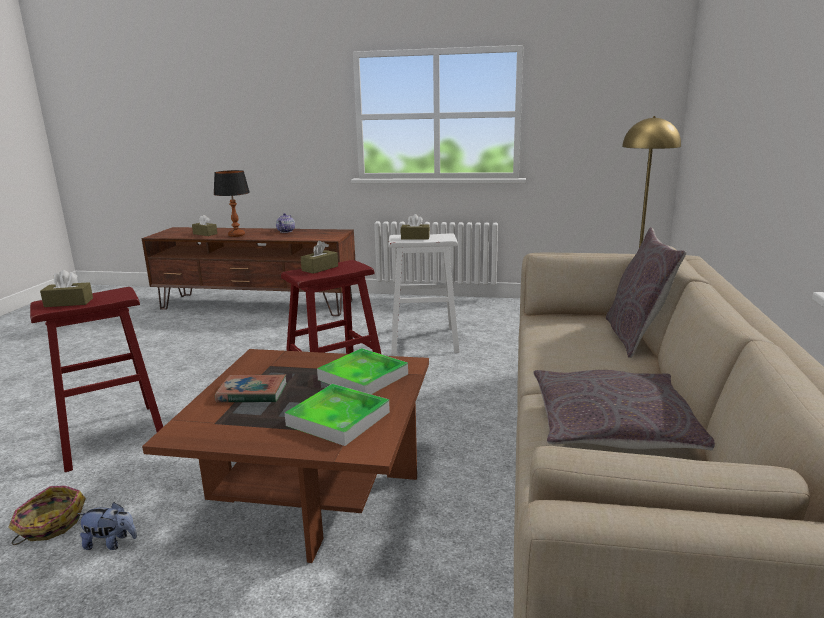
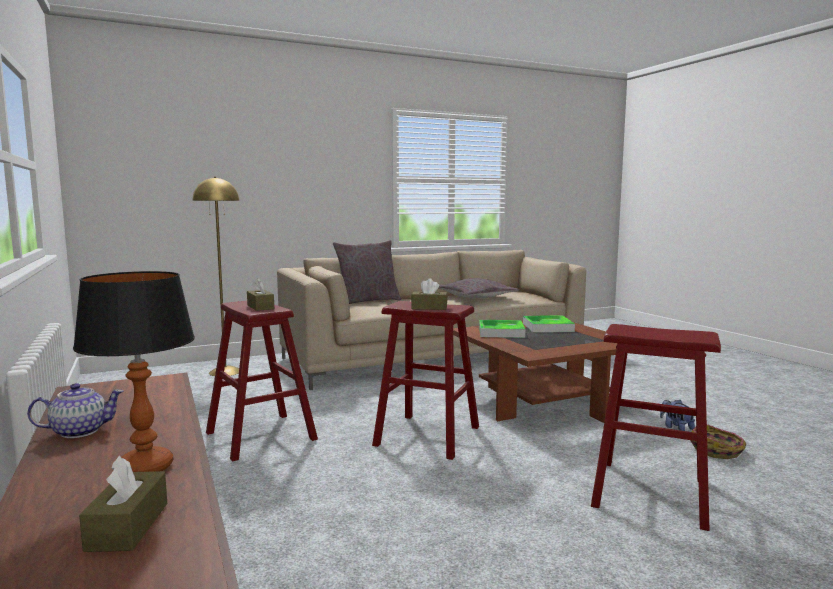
camera: 125 degrees left, 10 degrees down
brown tissue box [40,270,93,307] -> none
book [215,374,287,402] -> none
white stool [389,233,460,355] -> red stool [206,301,318,462]

